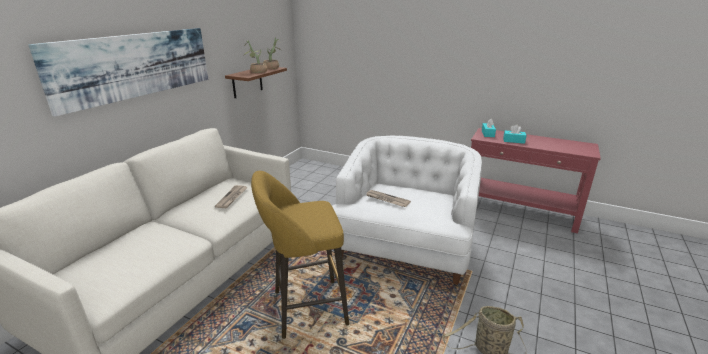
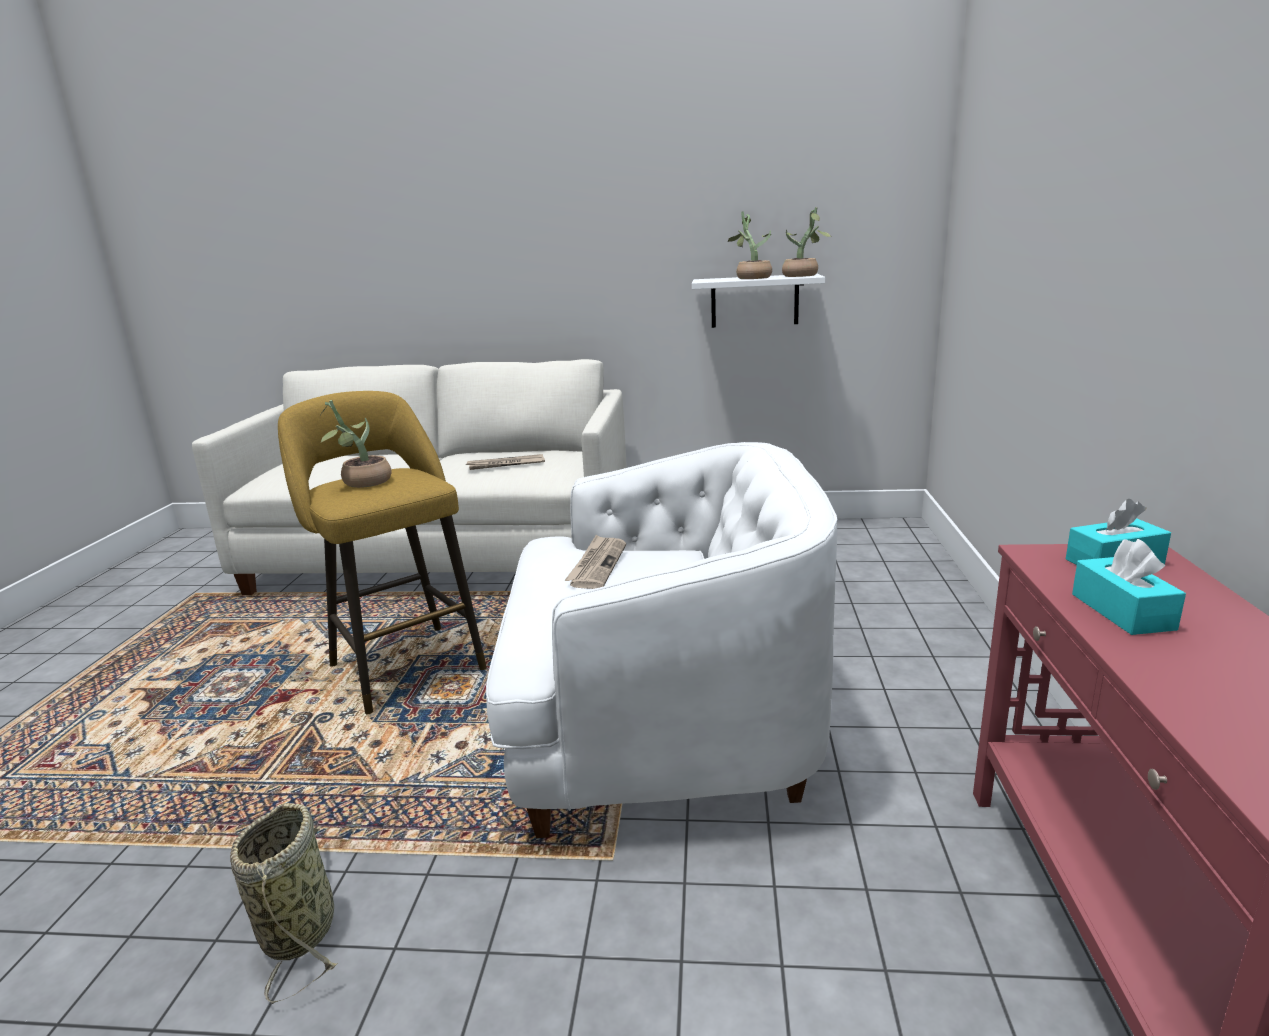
camera: 70 degrees right, 5 degrees down
picture [28,28,208,117] -> none
brown shelf [225,67,287,99] -> white shelf [692,274,825,328]
none -> potted plant [320,400,392,488]

